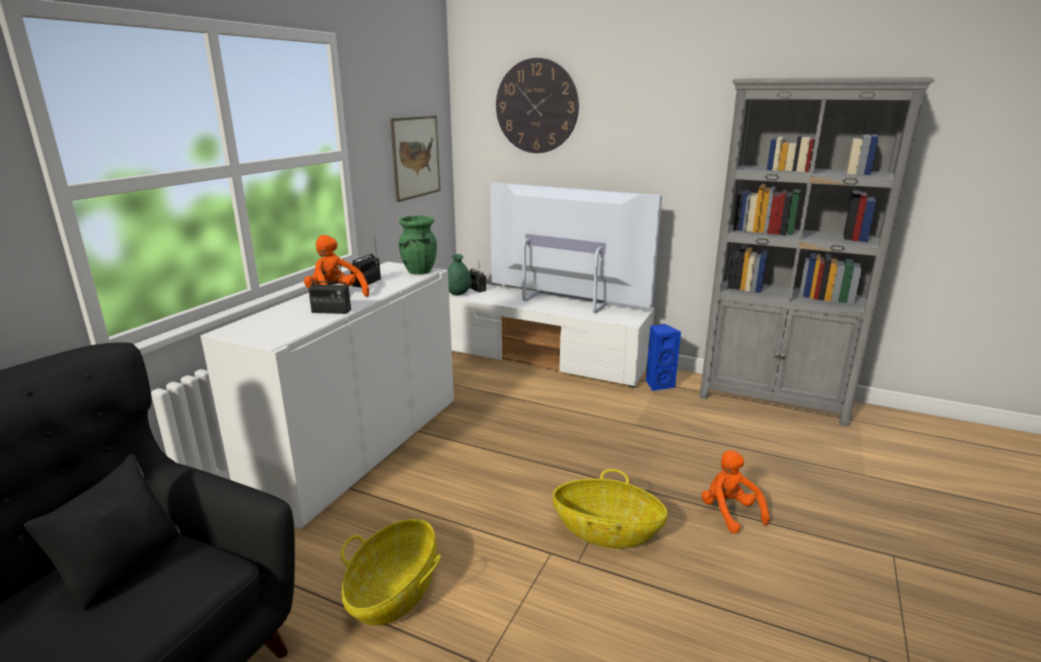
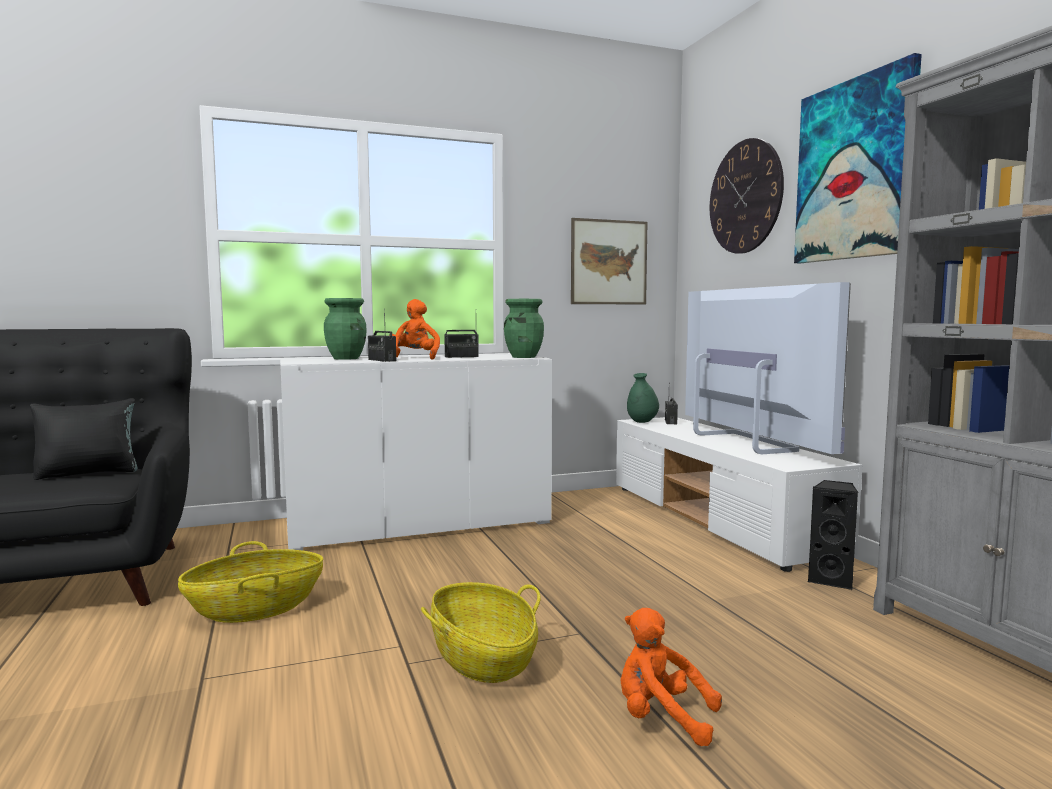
camera: 45 degrees right, 15 degrees down
blue speaker [646,324,681,391] -> black speaker [808,480,858,590]
orange plush toy [701,450,770,534] -> orange plush toy turned 90 degrees counterclockwise [620,608,722,746]
none -> green vase [324,298,367,360]
none -> picture [794,53,922,263]

